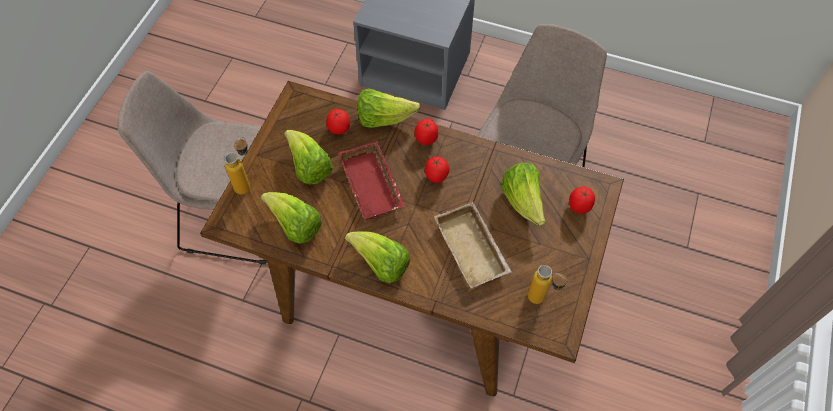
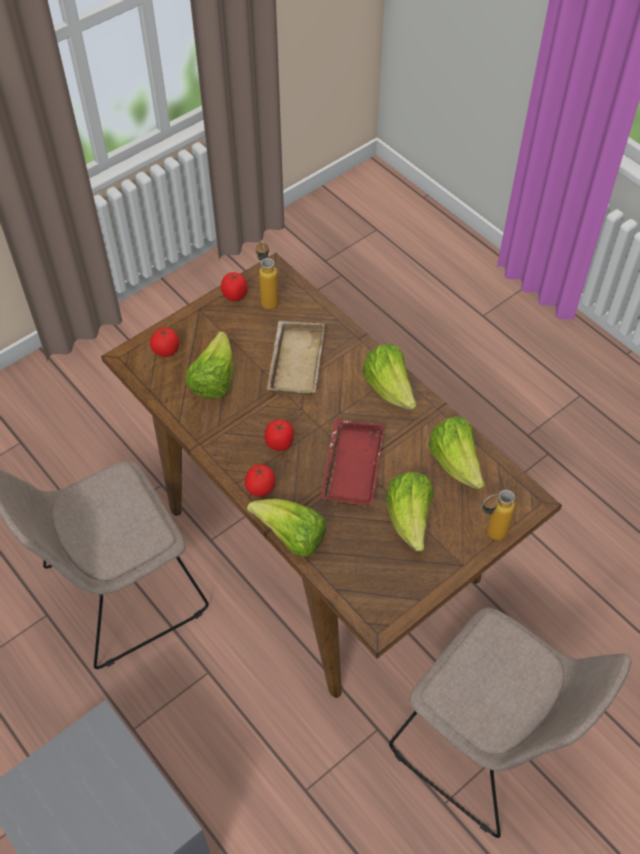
camera: 150 degrees left, 5 degrees down
tomato [326,109,350,134] -> tomato moved to [221,272,248,302]

